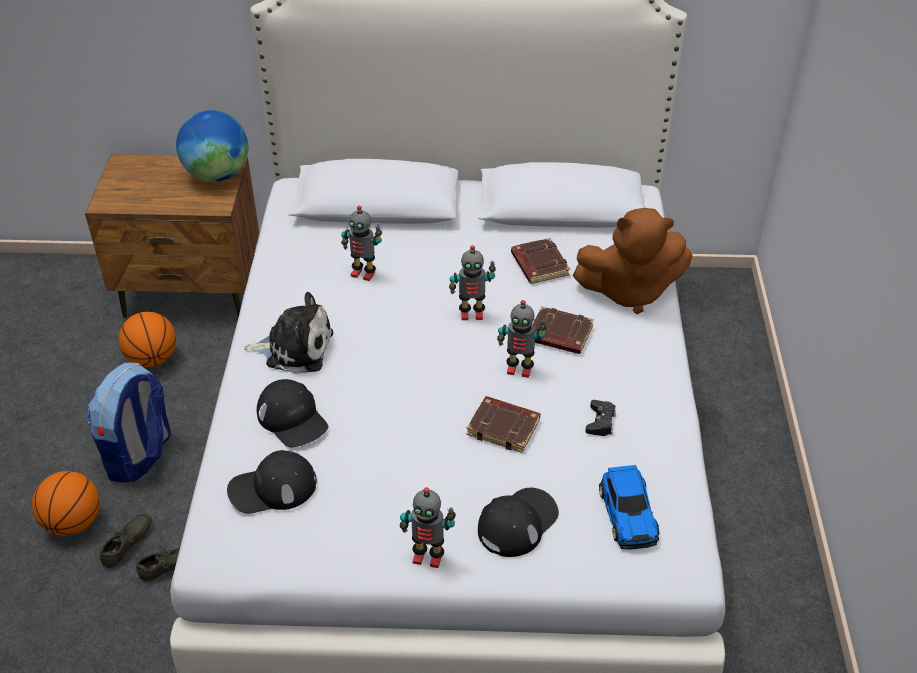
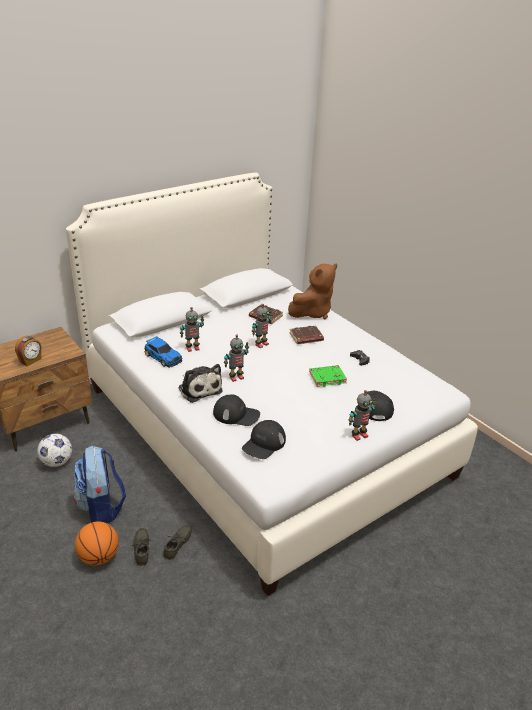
camera: 40 degrees left, 10 degrees down
basketball [119,312,176,367] -> football [37,434,72,467]
globe [176,110,248,182] -> none
plush toy [244,292,333,374] -> plush toy turned 90 degrees clockwise [178,364,222,403]
brown book [466,396,540,453] -> green book [309,365,347,387]
toy robot [497,300,547,378] -> toy robot moved to [224,335,249,382]
toy car [599,465,659,550] -> toy car moved to [144,336,182,368]
none -> alarm clock [15,335,41,366]

